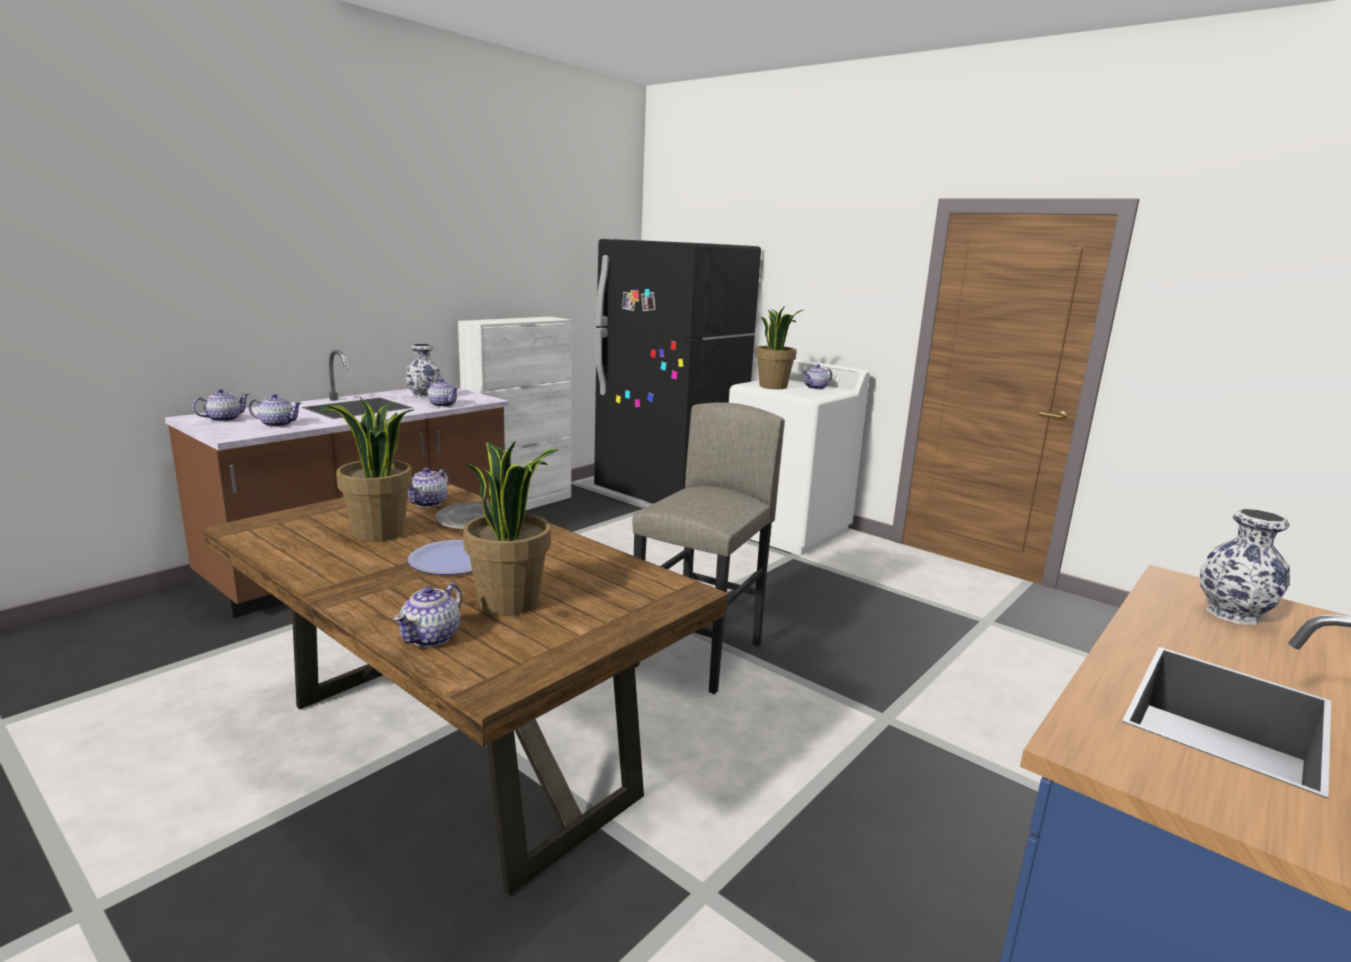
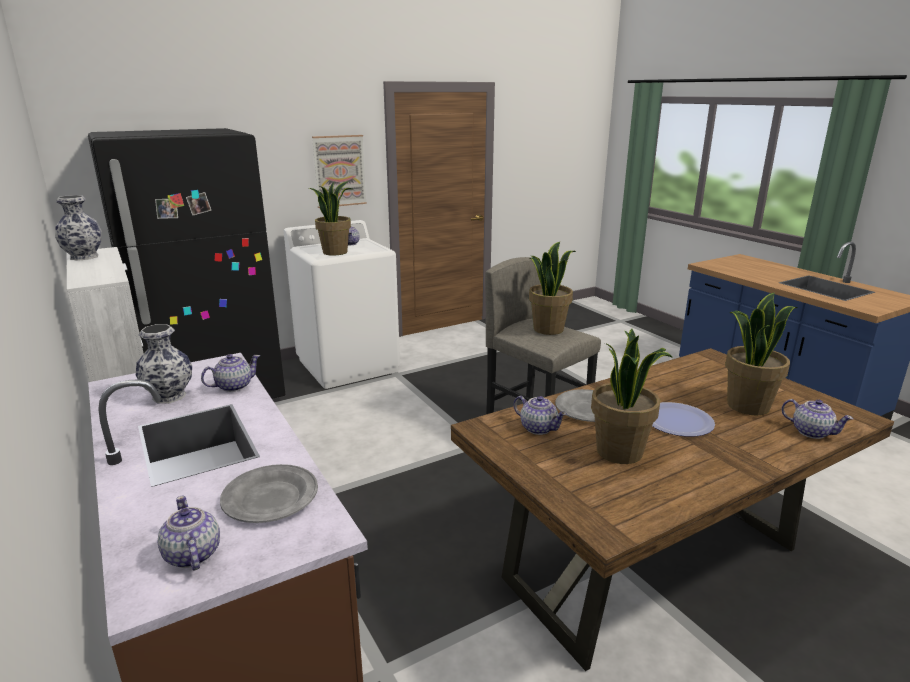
camera: 70 degrees left, 5 degrees up
teapot [249,394,302,427] -> grey plate [220,464,318,523]
vase [1200,509,1290,625] -> vase moved to [55,195,102,261]
none -> picture [312,135,367,208]
none -> potted plant [529,242,576,335]

